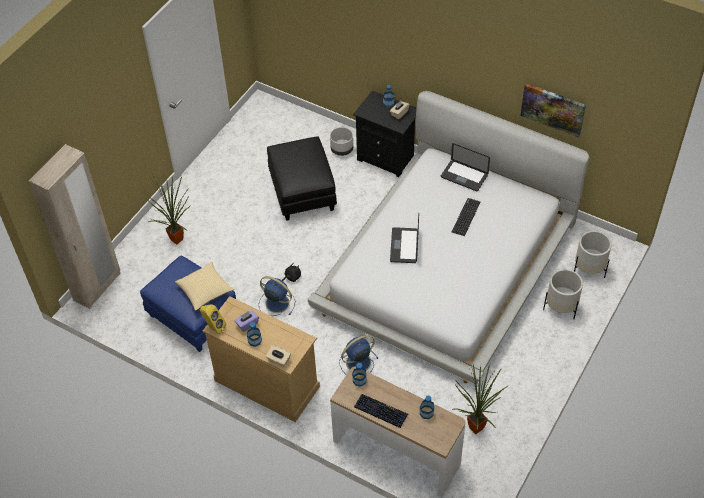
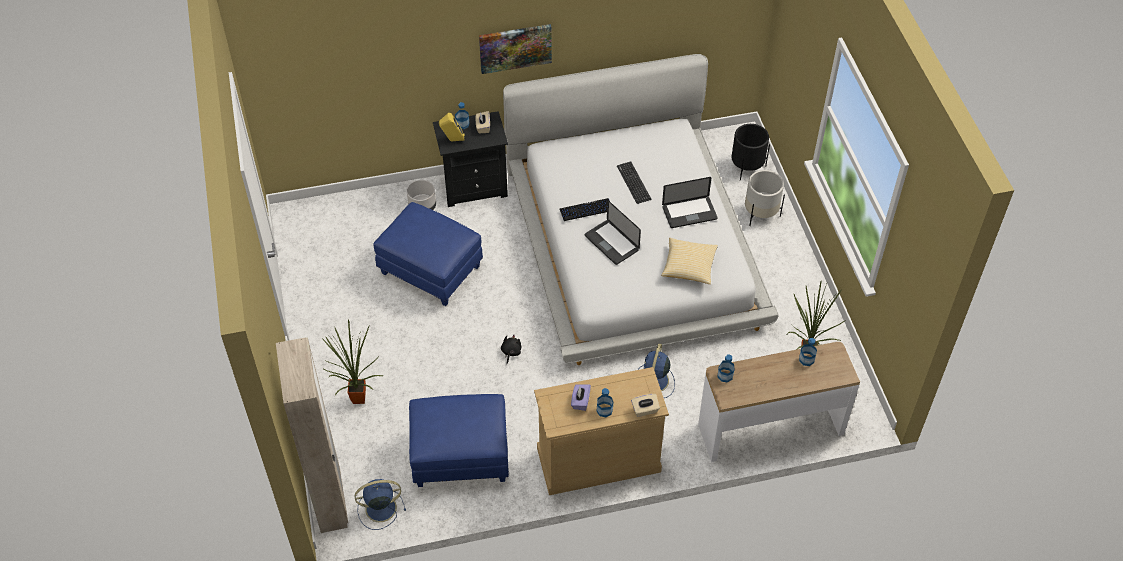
camera: 45 degrees left, 0 degrees up
pillow [175,262,234,311] -> pillow moved to [661,238,718,284]
yellow speaker [200,304,226,335] -> yellow speaker moved to [439,113,465,142]
blue fan [259,276,295,316] -> blue fan moved to [355,479,406,530]
black ottoman [267,136,337,221] -> blue ottoman [373,202,483,306]
keyboard [354,394,408,428] -> keyboard moved to [560,198,610,221]
laptop [441,143,490,191] -> laptop moved to [662,177,718,228]
picture [520,83,586,138] -> picture moved to [479,24,552,74]
white planter [574,231,612,278] -> black planter [731,124,770,181]

